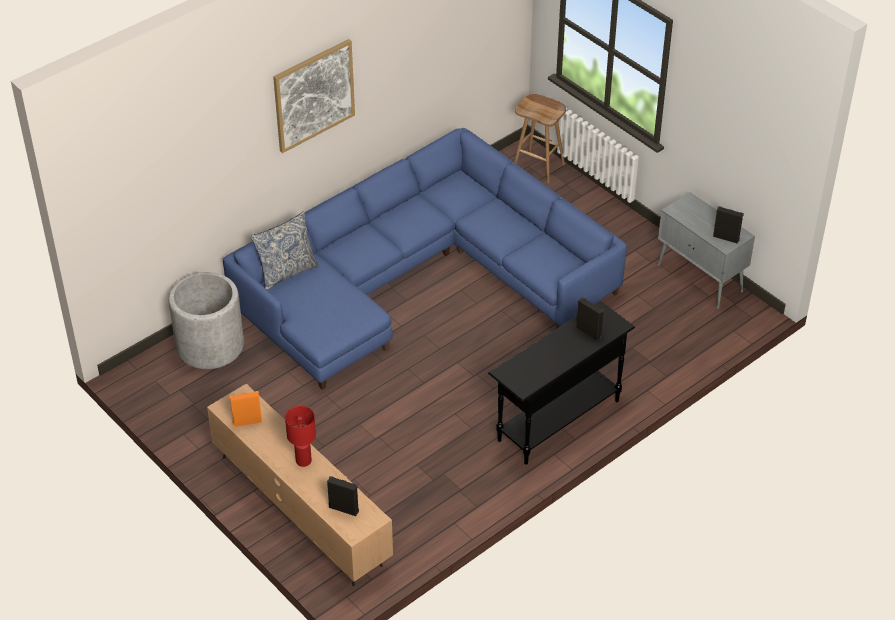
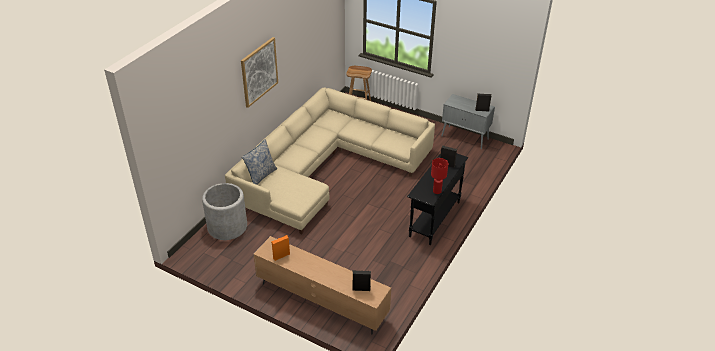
camera: 20 degrees left, 5 degrees down
blue sofa [223,128,627,390] -> beige sofa [225,87,435,234]
red table lamp [285,406,316,467] -> red table lamp moved to [431,158,448,194]

